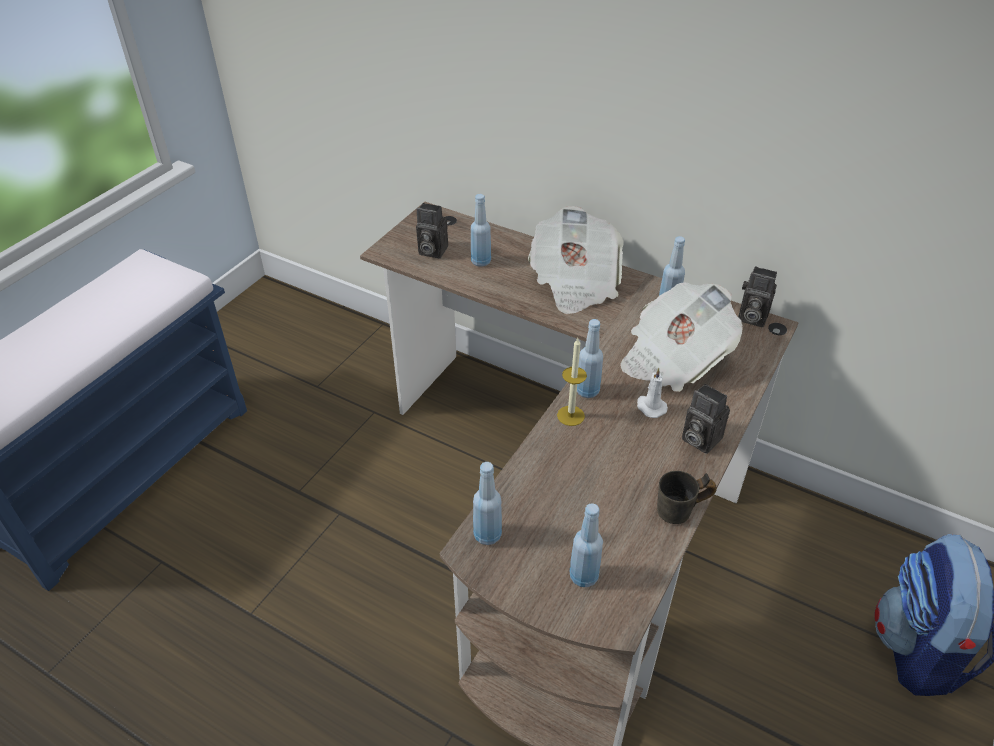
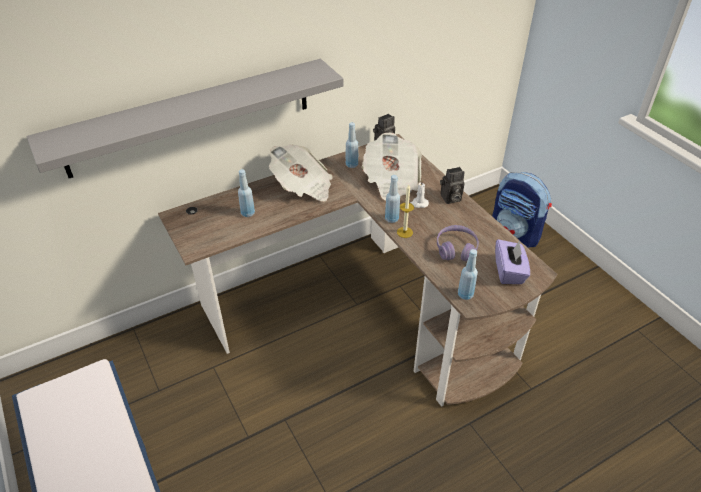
camera: 60 degrees left, 0 degrees up
camera [416,203,448,259] -> none
blue bottle [570,503,603,587] -> purple tissue box [495,239,530,284]
grey mug [657,471,717,524] -> none
none -> grey shelf [26,59,343,178]
none -> purple headphones [437,225,479,262]

